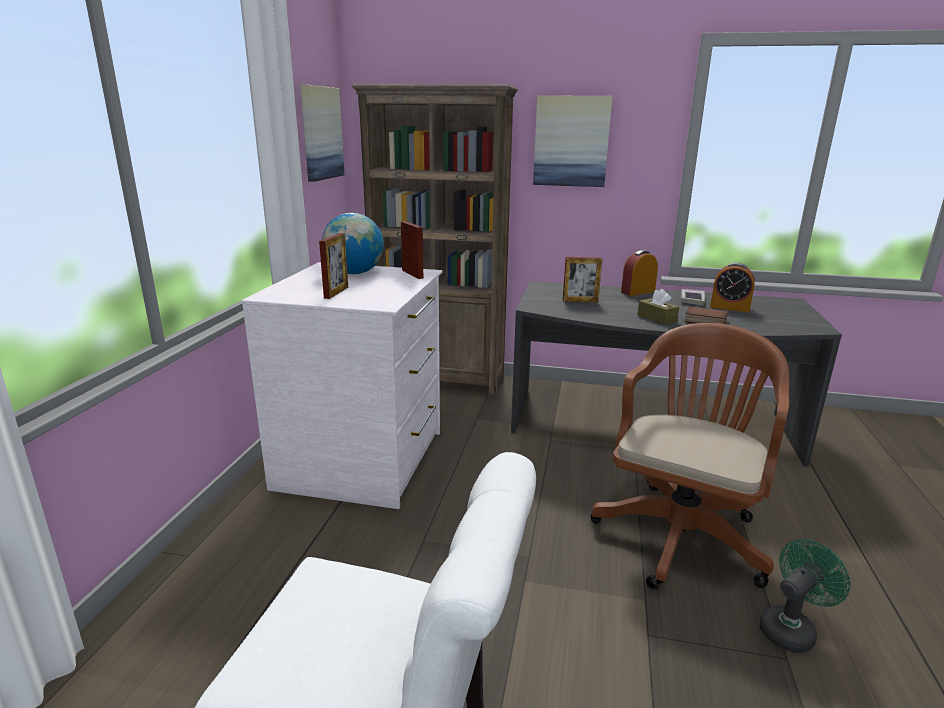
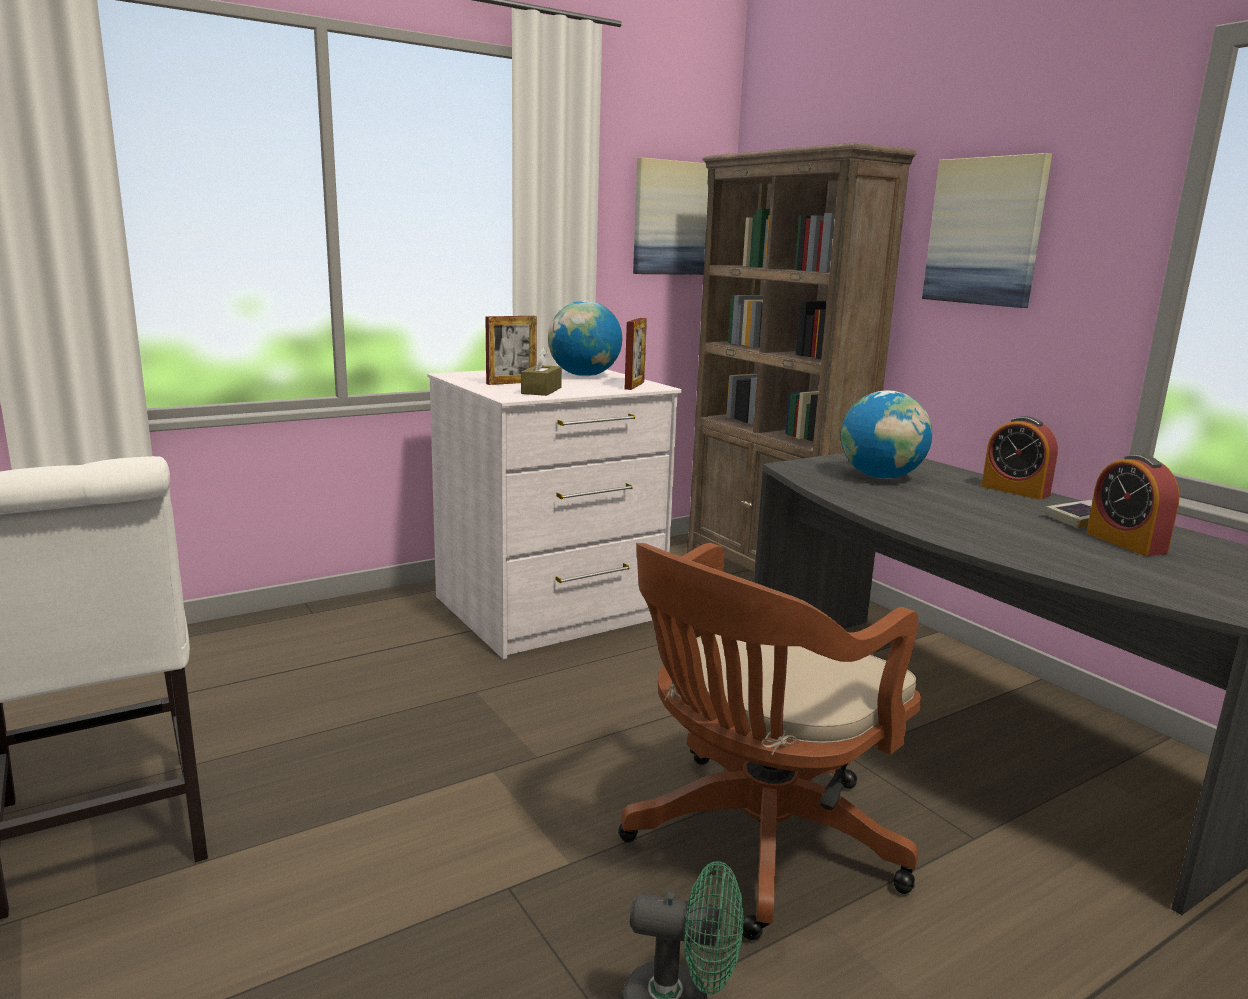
camera: 45 degrees right, 5 degrees down
picture frame [563,257,602,302] -> globe [841,390,932,479]
brown office chair [590,323,789,589] -> brown office chair turned 150 degrees clockwise [618,543,921,940]
alarm clock [621,250,658,296] -> alarm clock turned 150 degrees counterclockwise [981,416,1058,500]
brown tissue box [637,289,679,325] -> brown tissue box moved to [521,348,562,396]
book [684,306,728,324] -> none

